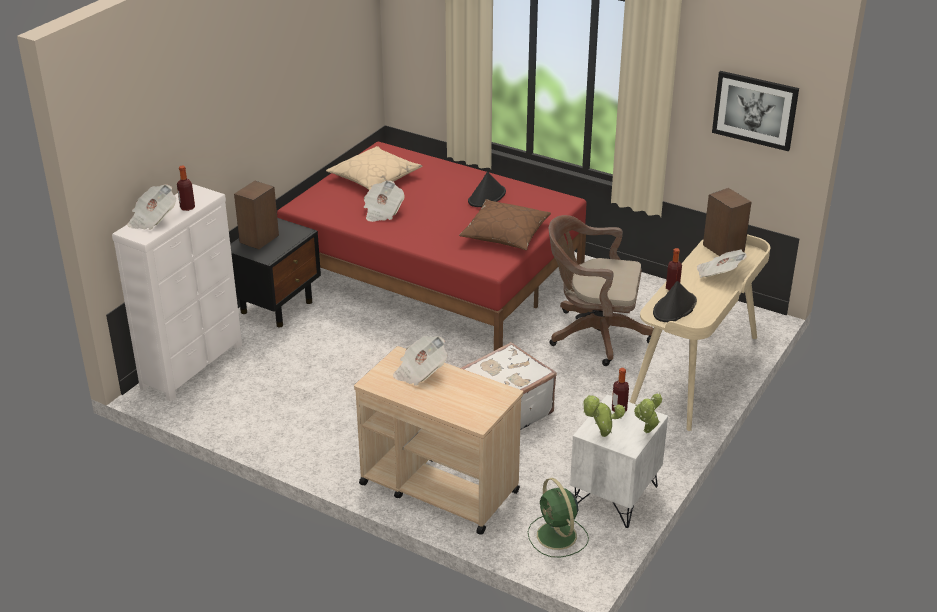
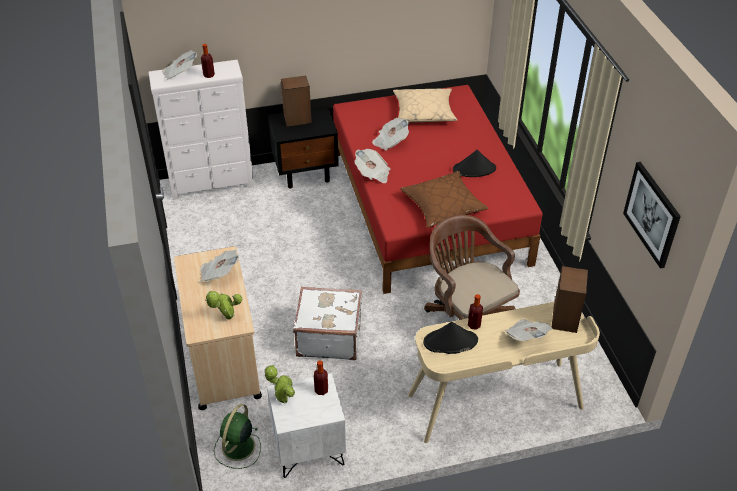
camera: 45 degrees right, 10 degrees up
potted plant [634,393,662,433] -> potted plant moved to [205,291,243,320]
none -> newspaper [355,149,391,183]

